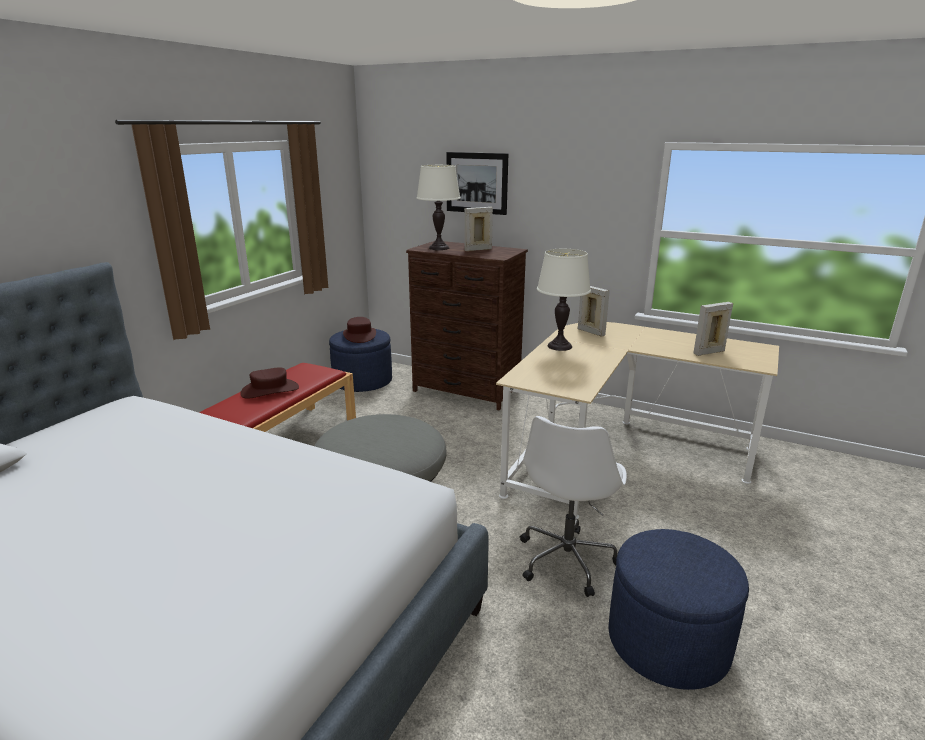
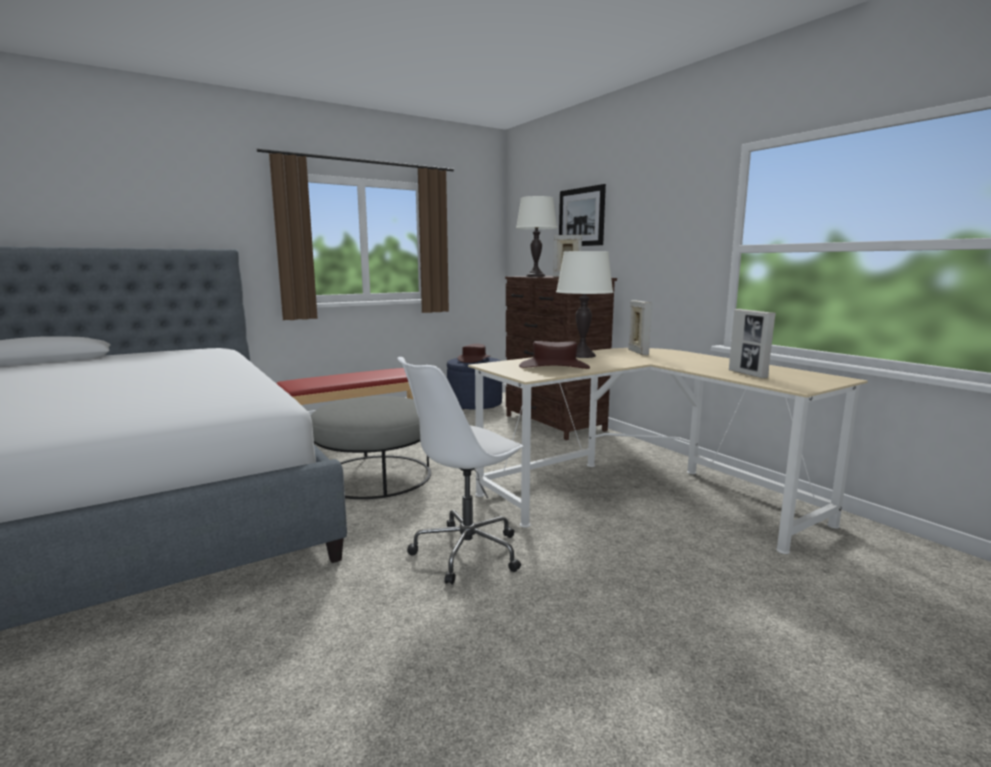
camera: 30 degrees right, 10 degrees down
brown hat [240,367,299,399] -> brown hat moved to [519,341,590,369]
blue ottoman [608,529,749,690] -> none
picture frame [694,302,733,356] -> picture frame turned 120 degrees counterclockwise [729,309,776,378]

